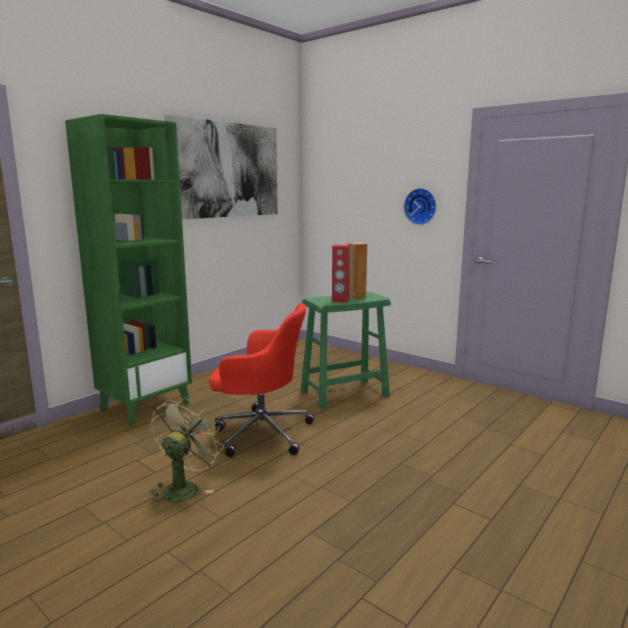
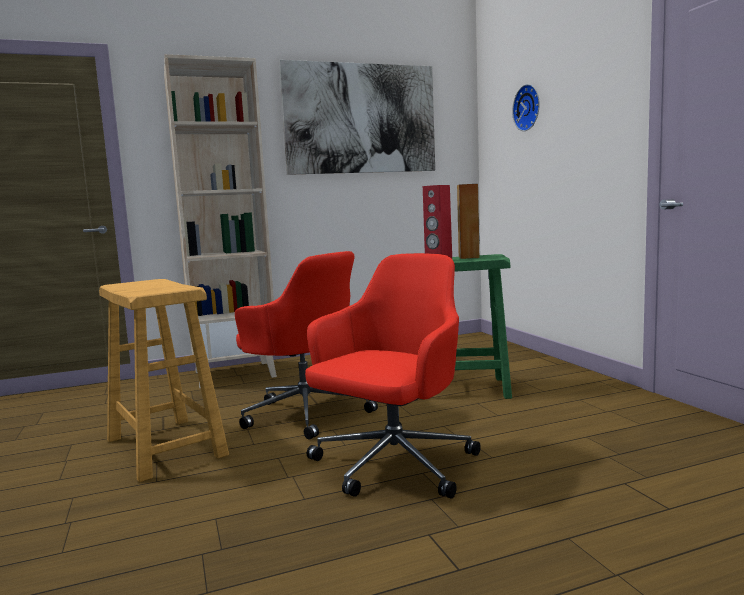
camera: 30 degrees right, 5 degrees down
green bookcase [65,114,192,426] -> beige bookcase [164,54,277,388]
green fan [150,397,224,506] -> beige stool [99,279,229,482]
wall clock [404,188,436,225] -> wall clock moved to [512,84,540,131]
none -> red office chair [305,253,481,499]

